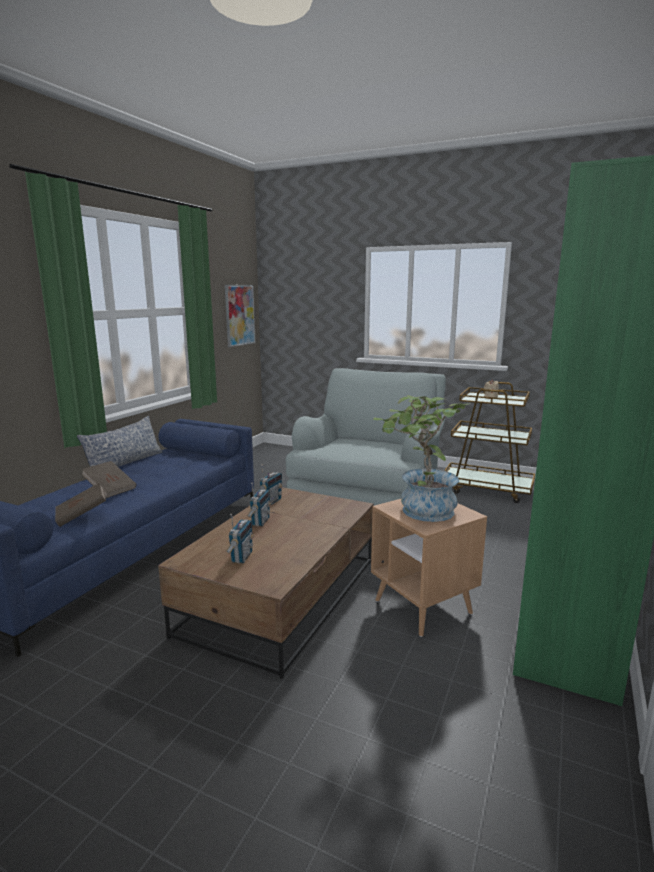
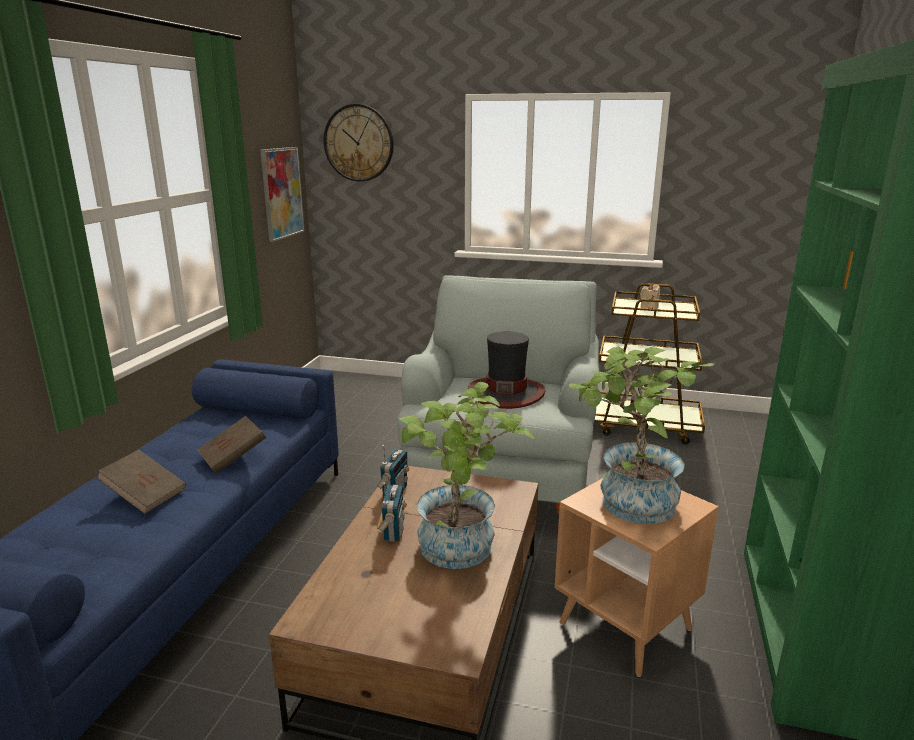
camera: 10 degrees left, 5 degrees up
brown book [55,483,106,527] -> brown book moved to [197,416,266,474]
pillow [77,416,163,467] -> none
radio [226,514,254,564] -> none
none -> wall clock [324,104,394,182]
none -> potted plant [399,382,535,569]
none -> hat [468,332,546,409]

